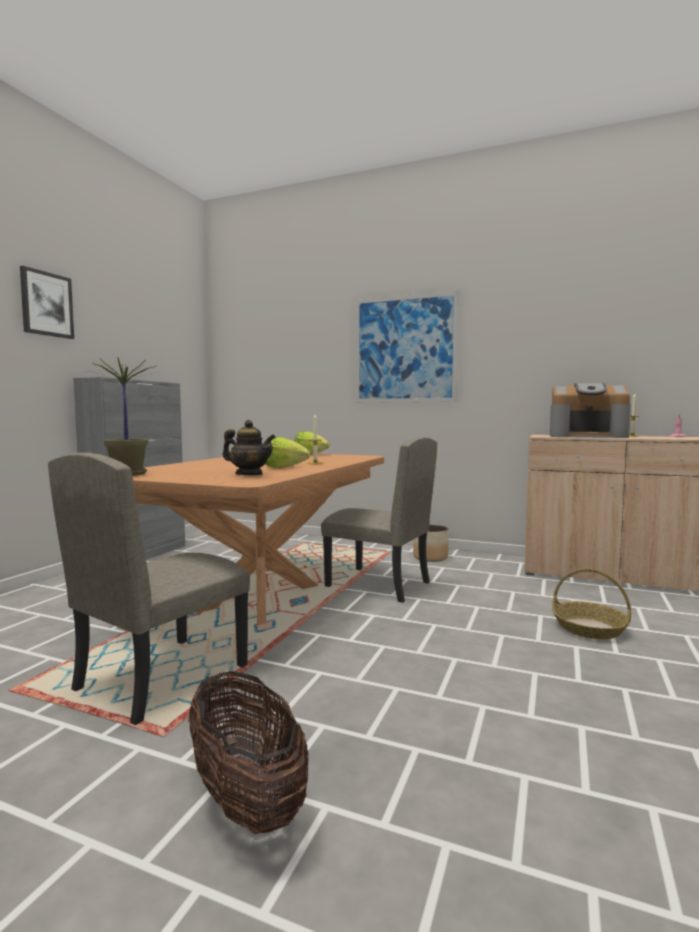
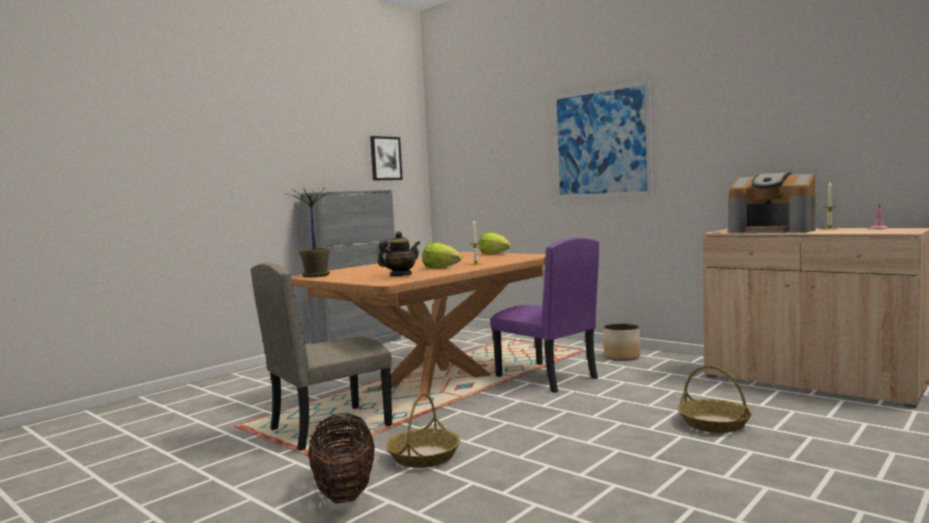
camera: 20 degrees right, 0 degrees up
picture [20,266,74,339] -> picture moved to [370,136,403,181]
teapot [222,420,276,475] -> teapot turned 75 degrees counterclockwise [378,231,420,276]
beige chair [321,437,437,603] -> purple chair [490,237,599,393]
none -> basket [386,393,460,468]

